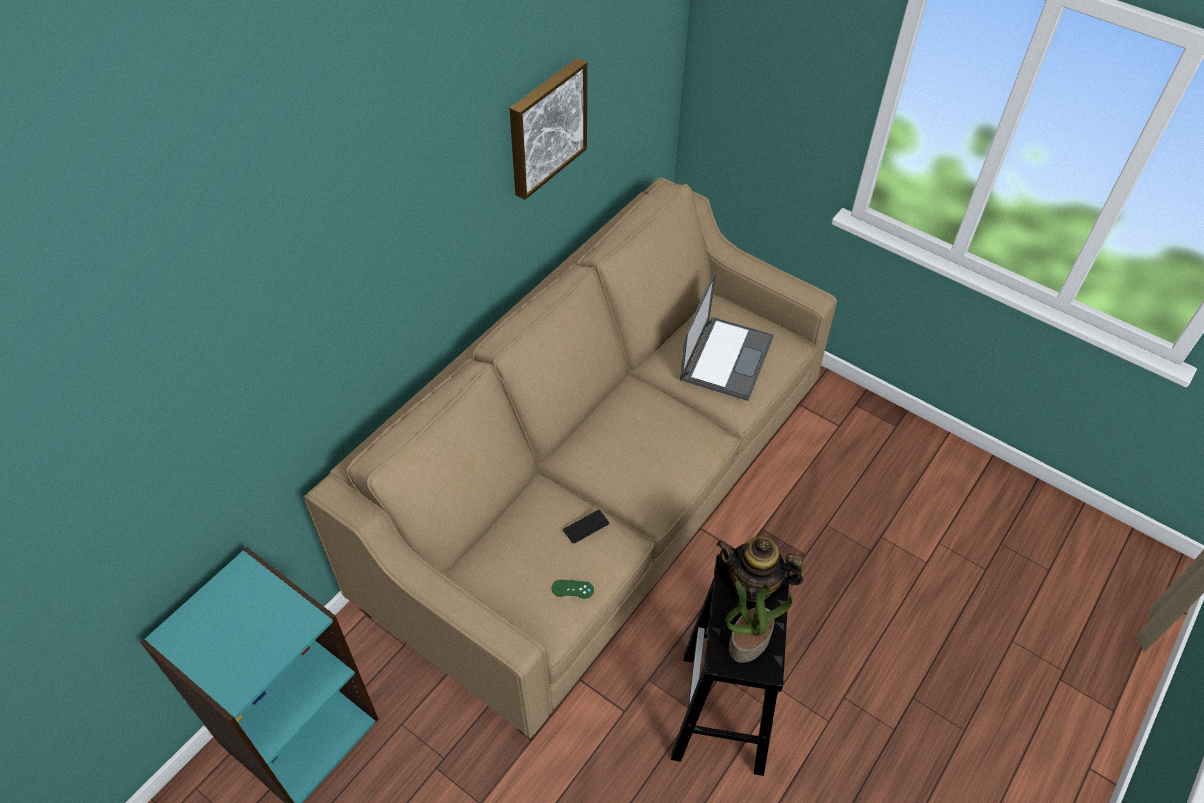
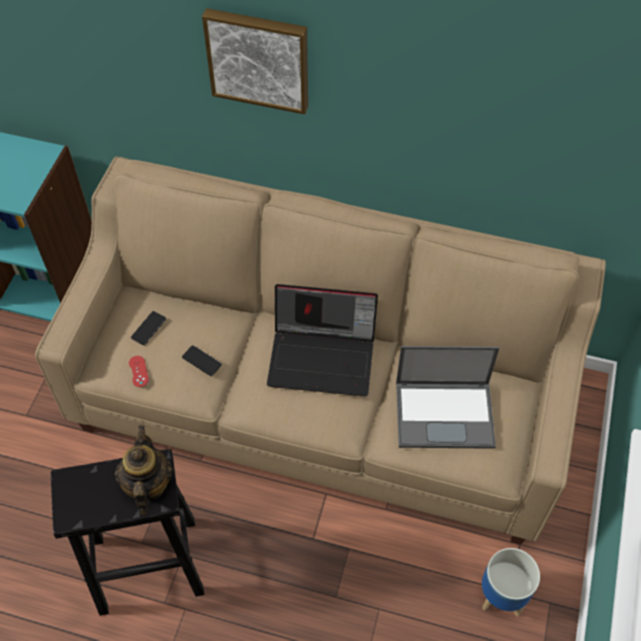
camera: 70 degrees right, 5 degrees up
picture [509,58,587,200] -> picture moved to [202,8,308,114]
green game controller [551,580,594,599] -> red game controller [129,356,149,387]
potted plant [725,581,793,663] -> none
none -> phone [131,311,166,345]
none -> laptop [267,284,378,396]
none -> planter [482,548,540,617]

